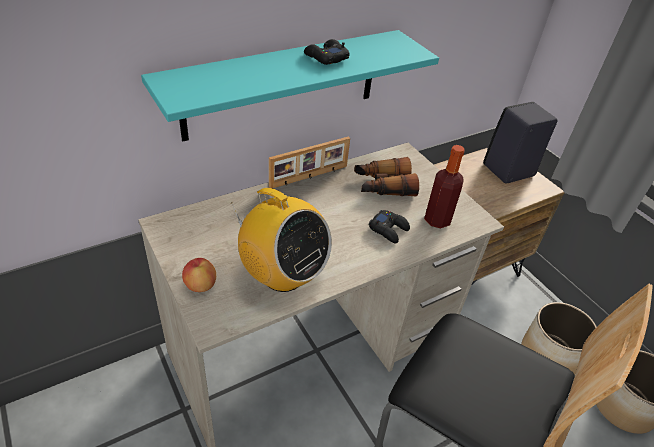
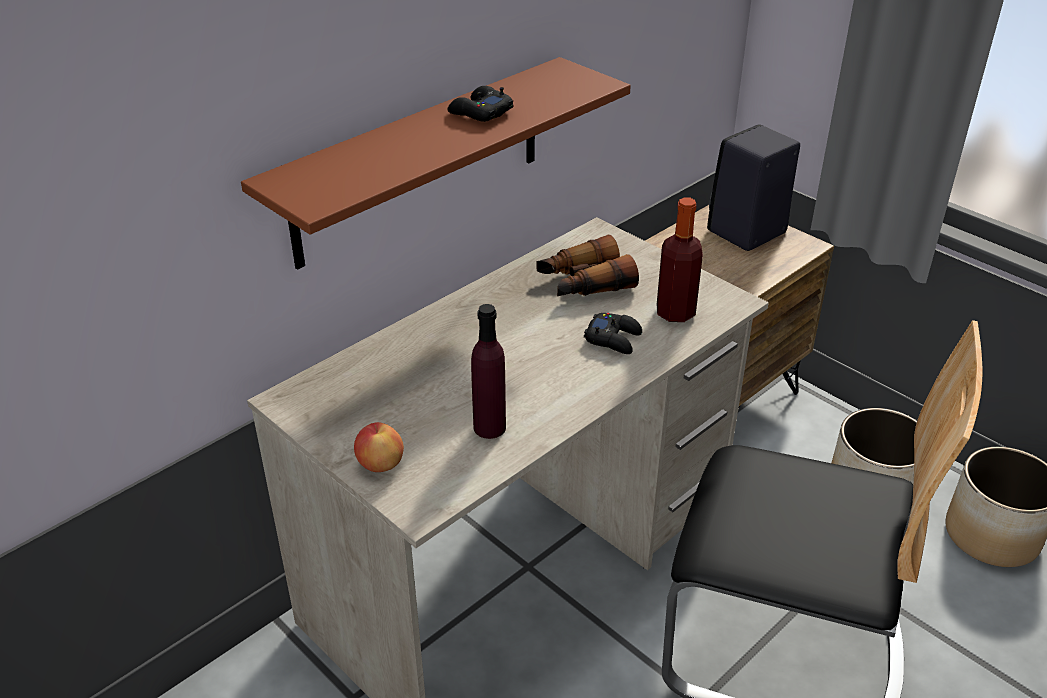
camera: 10 degrees left, 5 degrees down
turquoise shelf [141,30,439,141] -> brown shelf [241,57,631,270]
radio [231,188,332,292] -> purple bottle [471,304,506,439]
picture frame [269,137,350,188] -> none

